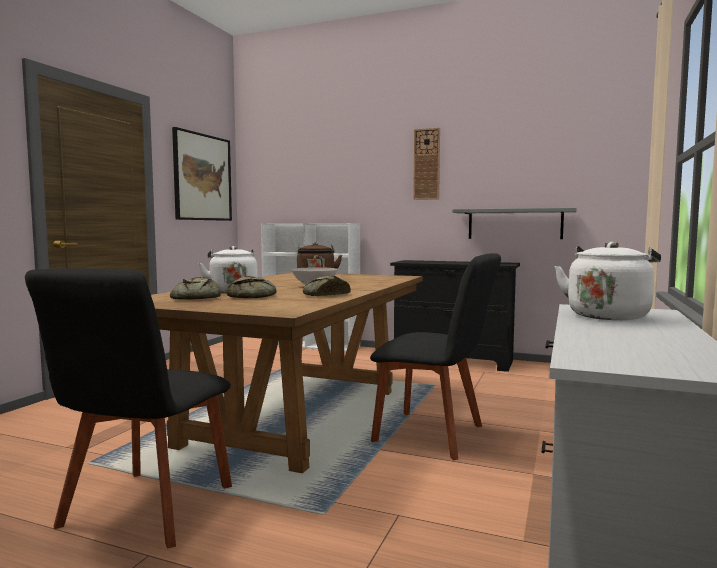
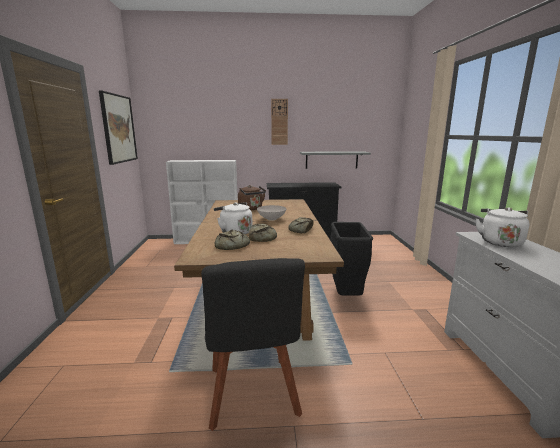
camera: 25 degrees left, 10 degrees up
black chair [370,253,501,460] -> black trash can [331,222,373,296]

